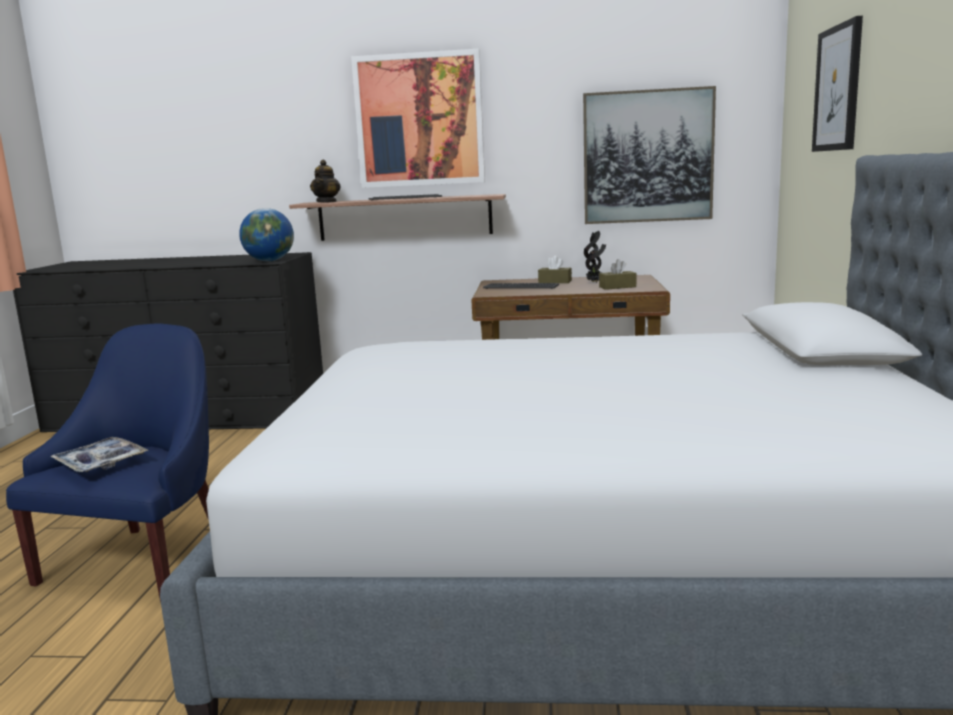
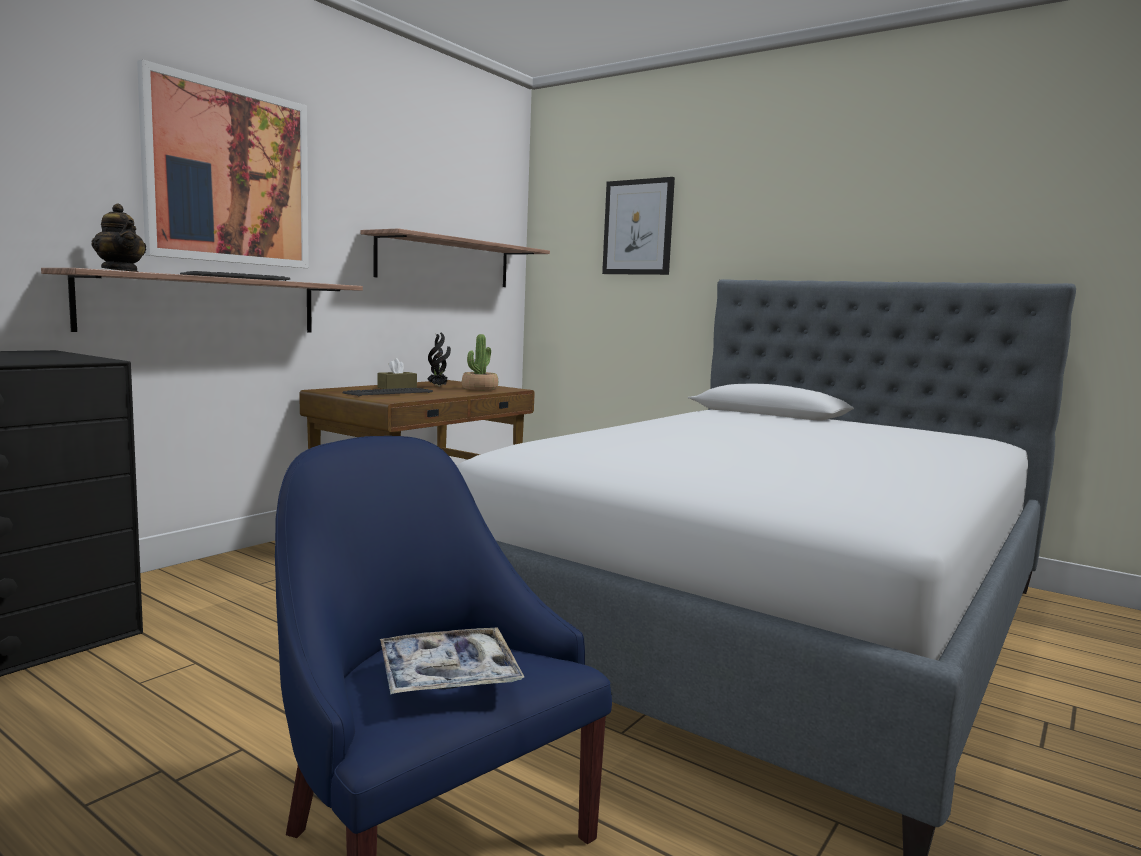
camera: 60 degrees left, 5 degrees down
globe [239,208,294,261] -> none
picture [583,86,716,224] -> shelf [360,228,550,287]
brown tissue box [599,259,636,290] -> potted plant [462,334,498,391]

